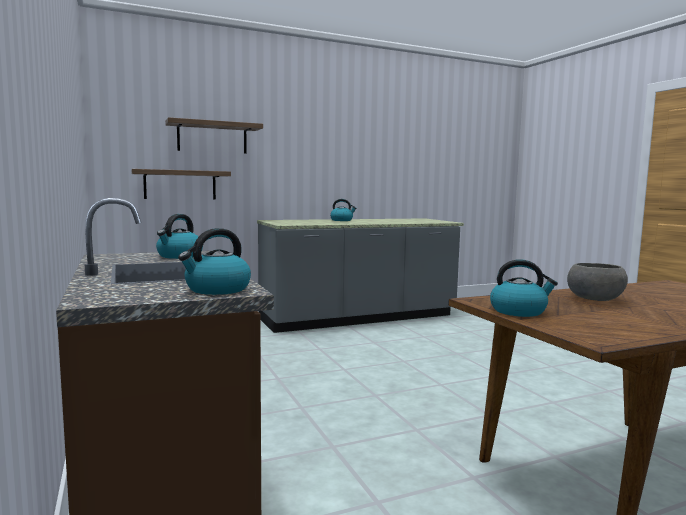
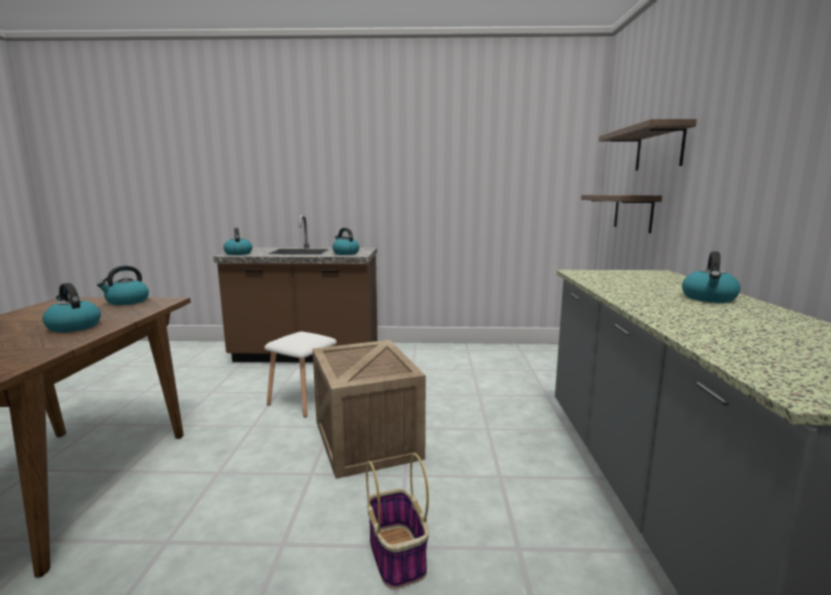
camera: 115 degrees right, 5 degrees up
grey bowl [567,263,628,301] -> kettle [42,283,101,332]
none -> white stool [264,332,337,417]
none -> crate [313,340,426,479]
none -> basket [366,453,429,589]

